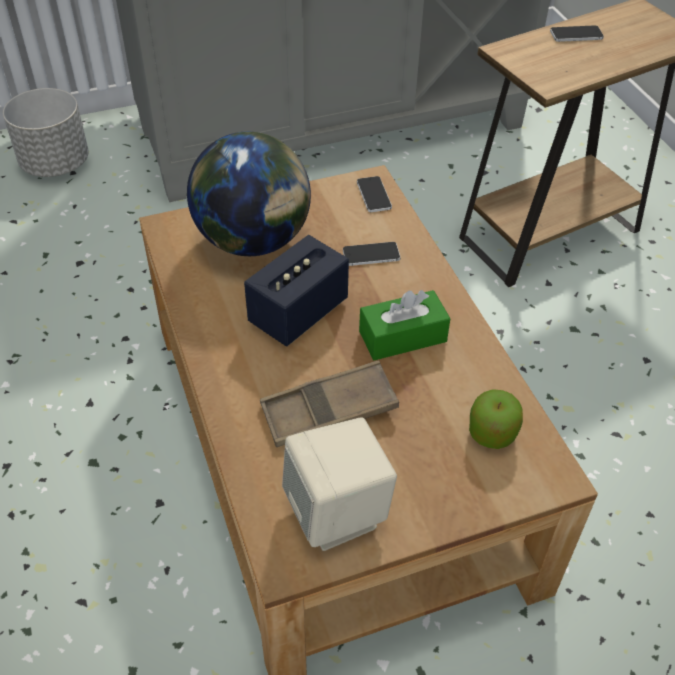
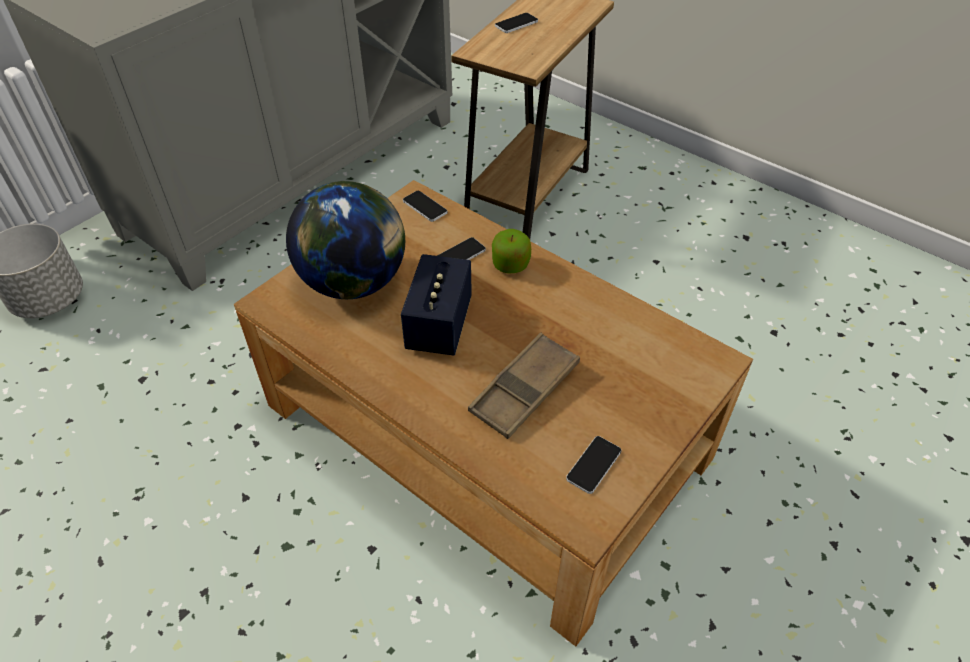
camera: 30 degrees left, 0 degrees up
beige speaker [282,417,397,551] -> phone [566,436,622,494]
green tissue box [359,290,451,360] -> none
apple [469,389,523,449] -> apple moved to [492,229,531,274]

